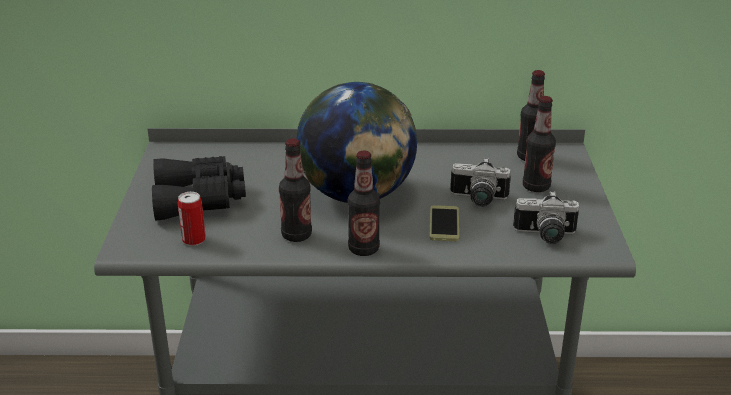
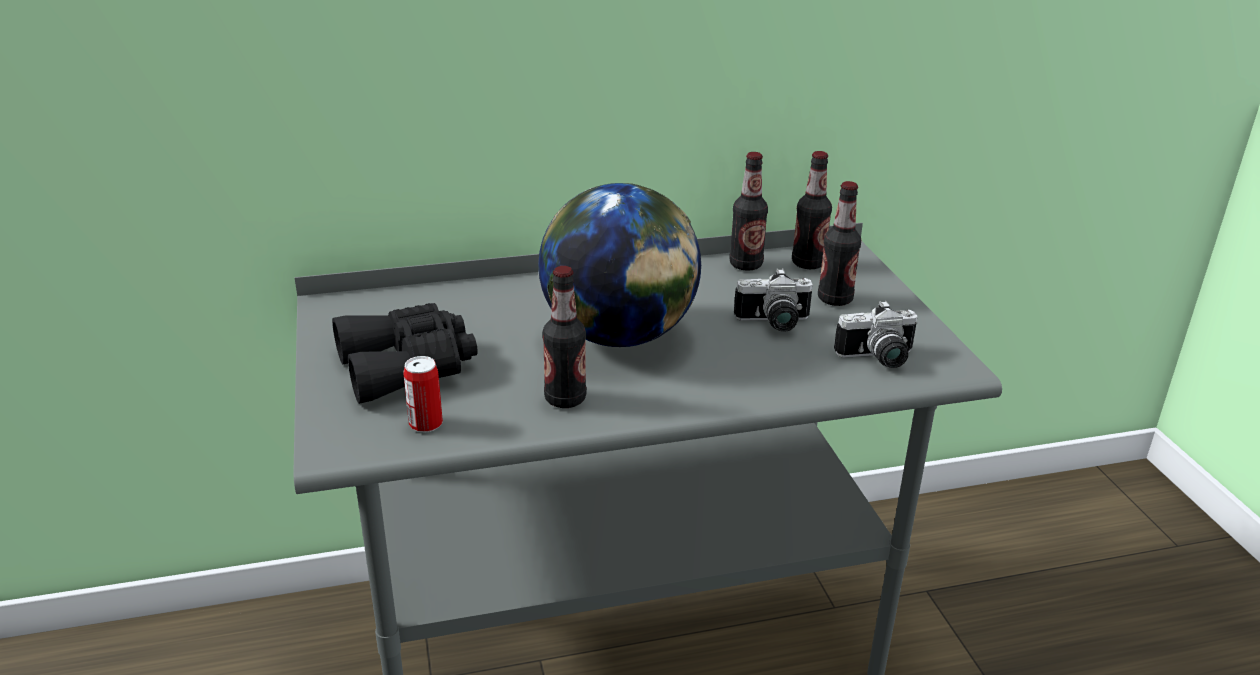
camera: 15 degrees left, 0 degrees up
bottle [348,151,380,256] -> bottle moved to [729,152,768,271]
phone [429,205,459,241] -> none

